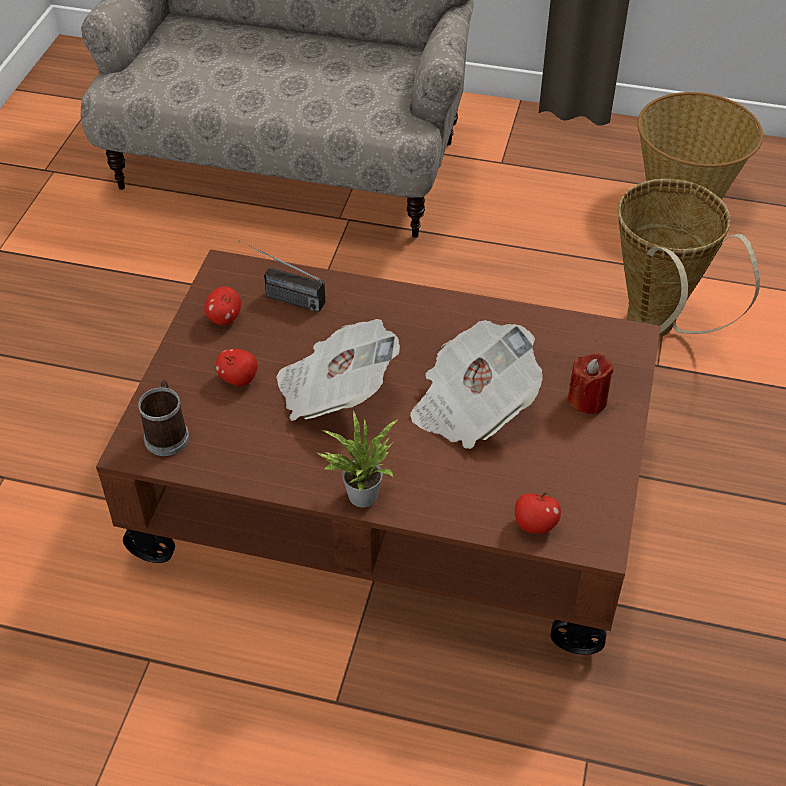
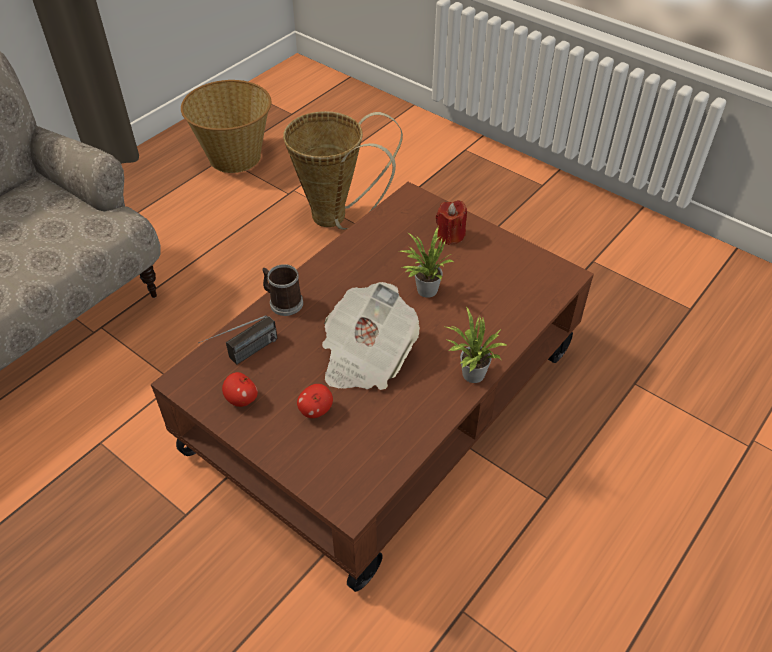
camera: 65 degrees left, 0 degrees up
mug [138,380,189,456] -> mug moved to [262,264,303,316]
newspaper [410,320,543,449] -> potted plant [398,227,455,298]
apple [515,492,561,534] -> none

